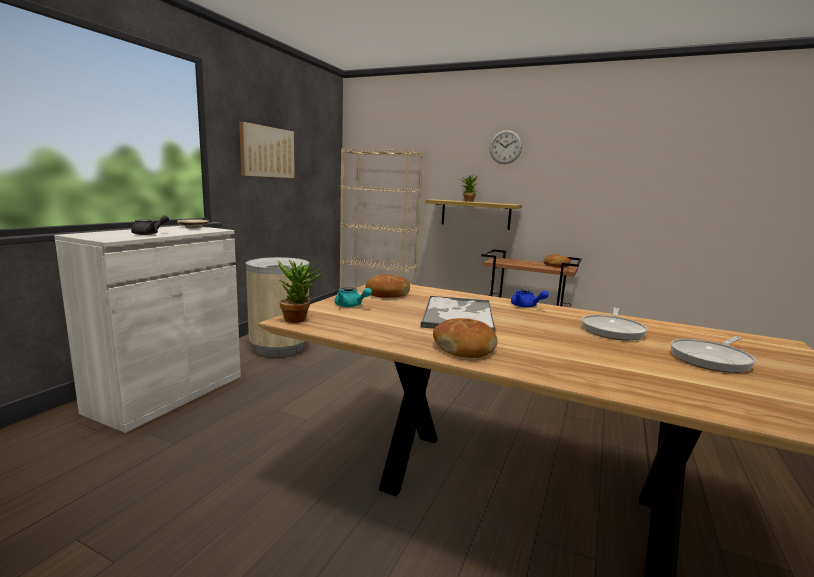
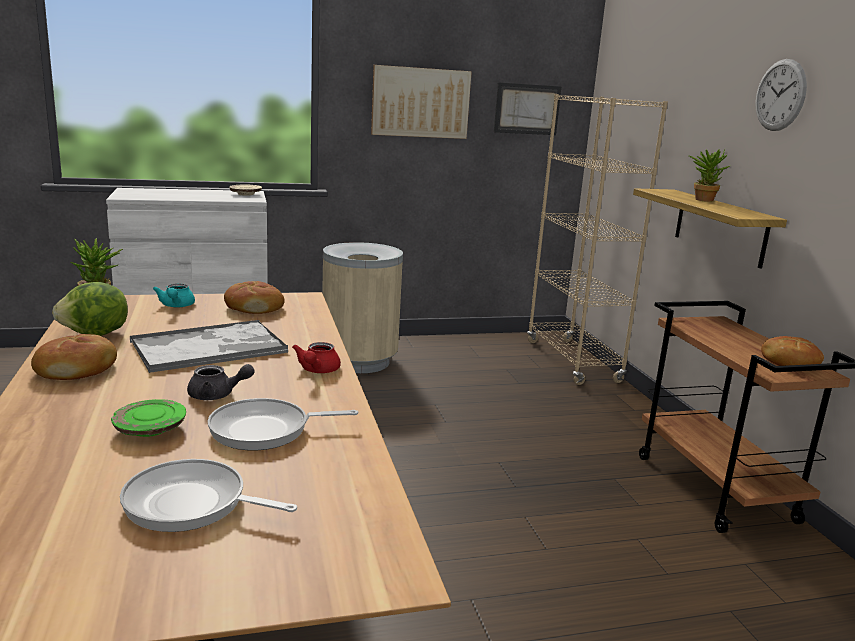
camera: 50 degrees right, 5 degrees up
grey teapot [131,215,169,235] -> grey teapot moved to [187,364,255,400]
blue teapot [511,289,549,308] -> red teapot [292,342,341,373]
none -> lettuce [52,282,128,336]
none -> green plate [111,399,186,437]
none -> picture [494,82,561,135]

